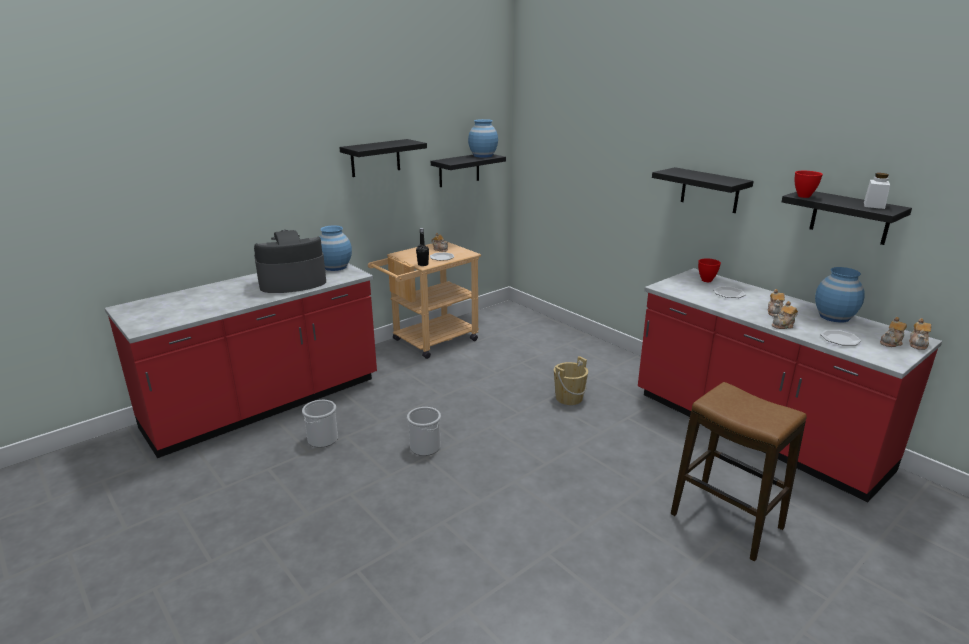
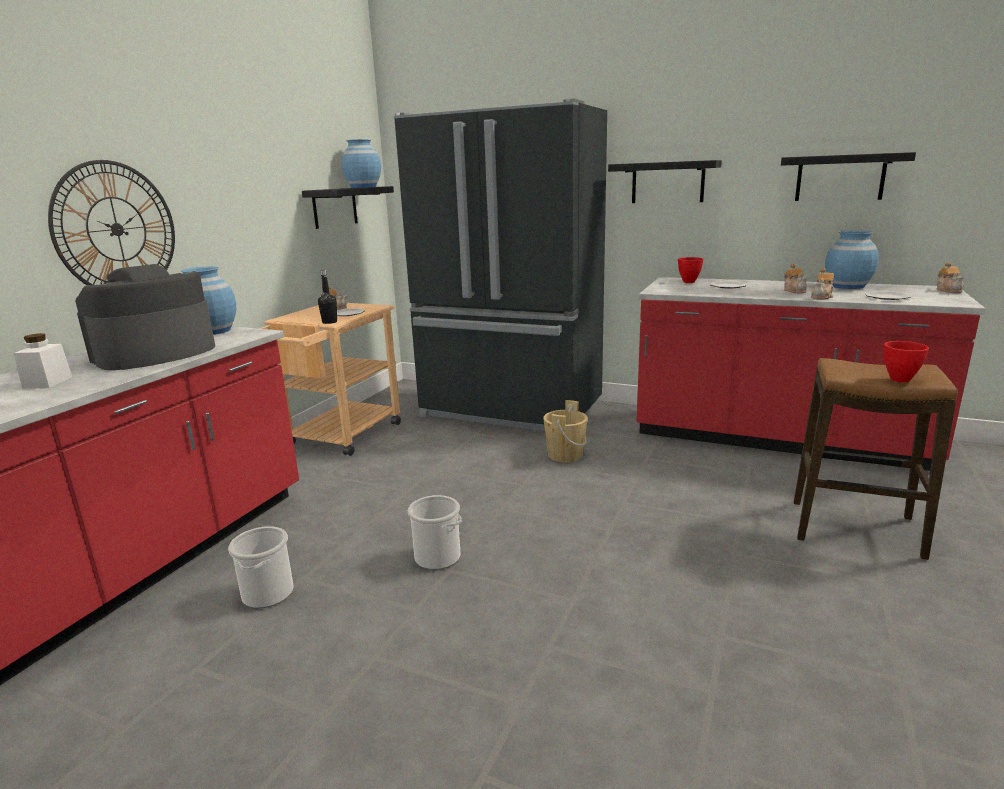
camera: 25 degrees left, 5 degrees down
black shelf [339,139,427,177] -> none
red bowl [795,171,823,198] -> red bowl moved to [884,341,929,382]
white jar [864,173,890,209] -> white jar moved to [14,333,72,389]
teapot [880,317,907,347] -> none
none -> wall clock [48,160,175,285]
none -> black fridge [394,99,607,431]

